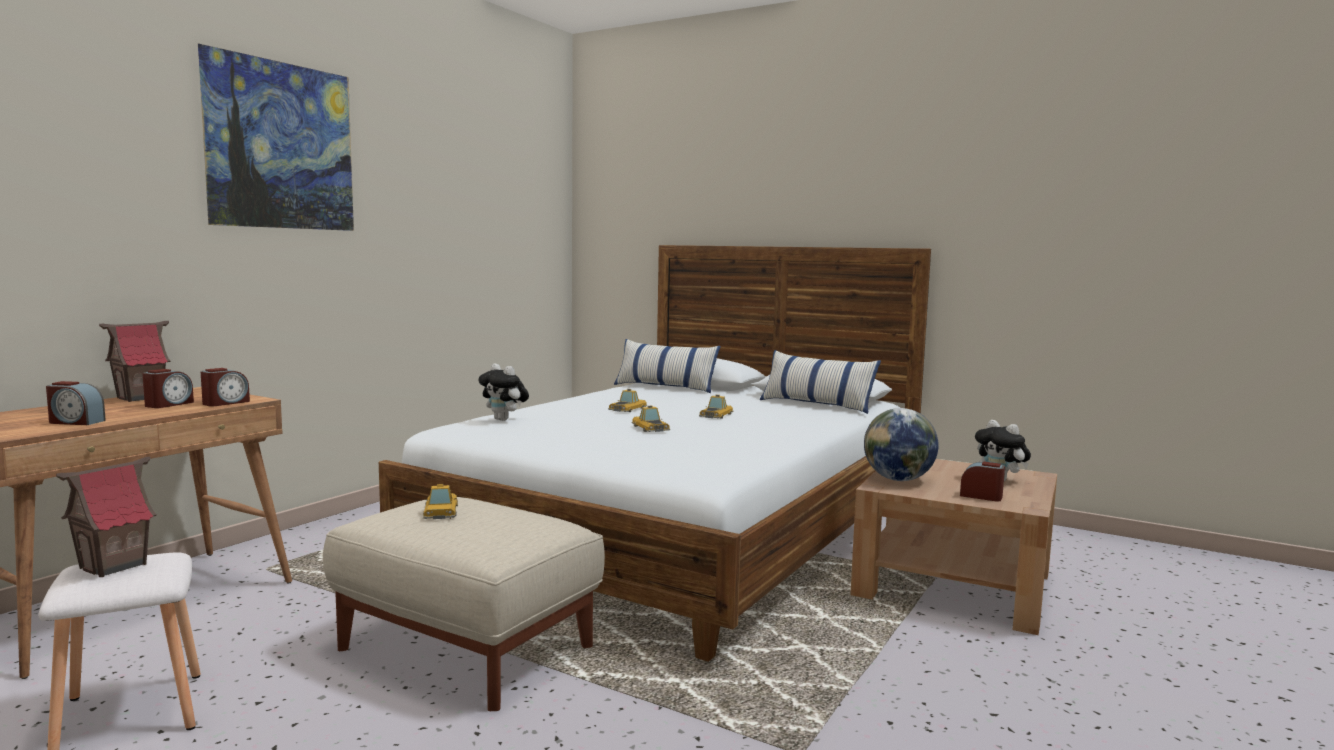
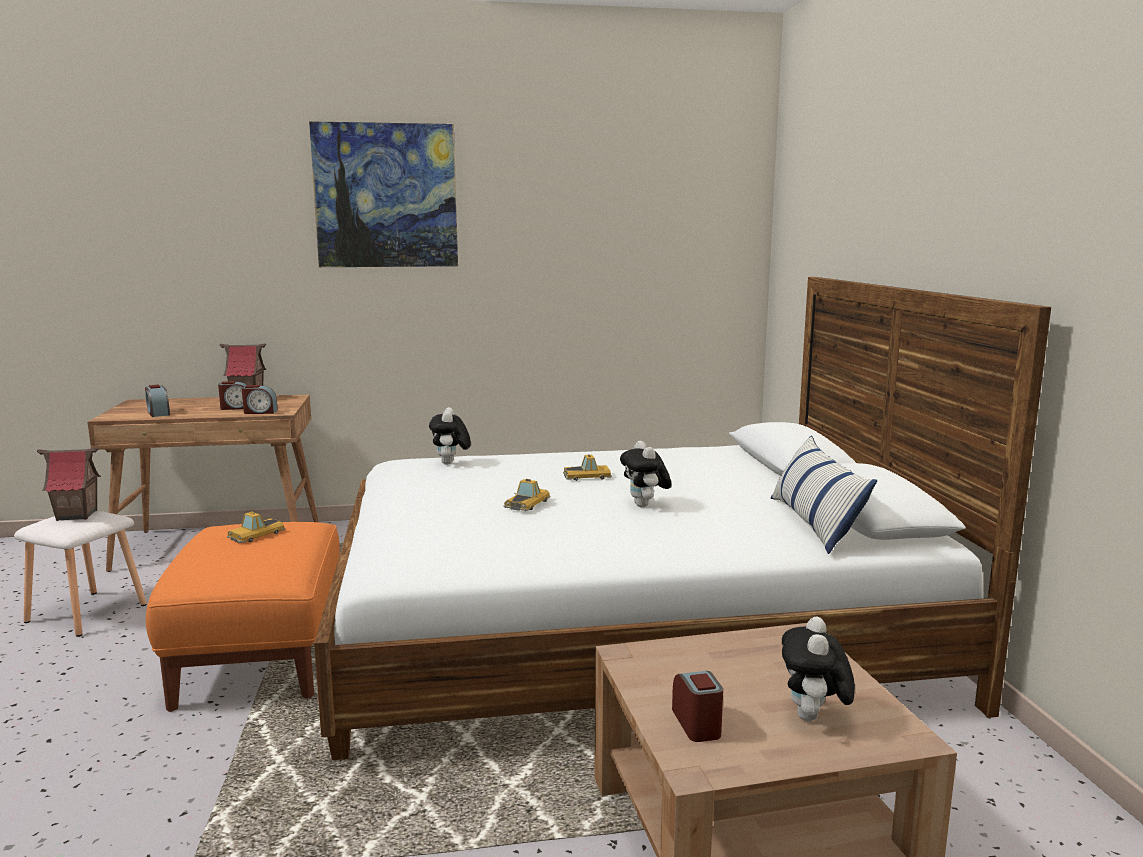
camera: 50 degrees right, 5 degrees up
beige ottoman [323,497,605,711] -> orange ottoman [146,522,340,712]
pillow [614,339,721,393] -> none
toy car [699,395,734,419] -> plush toy [620,441,672,507]
globe [864,408,939,481] -> none

